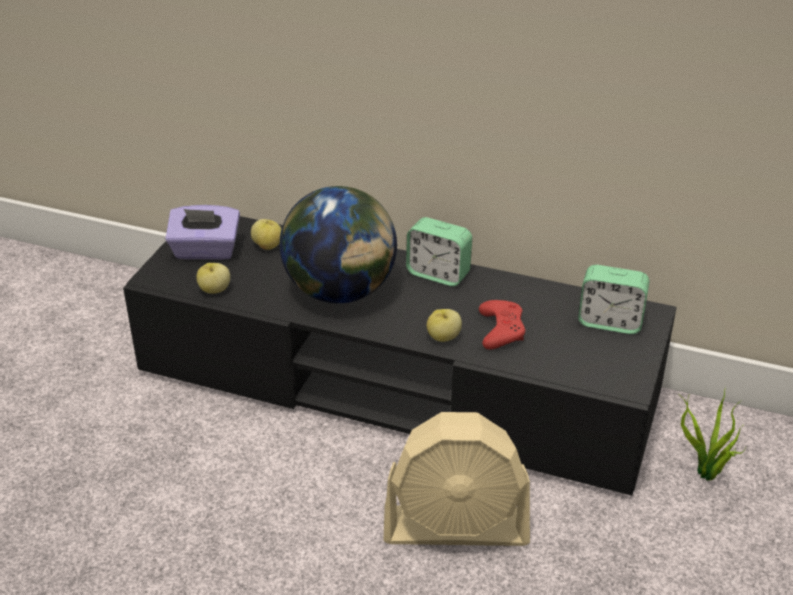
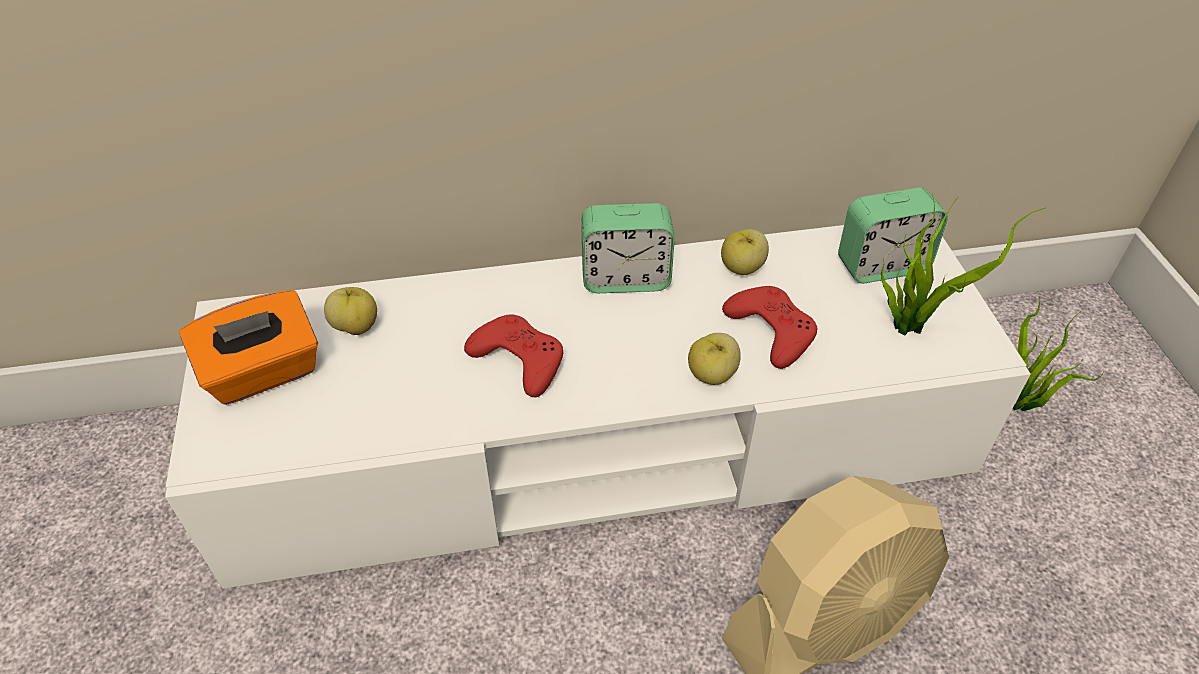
camera: 30 degrees left, 10 degrees up
black tv stand [123,216,677,496] -> white tv stand [165,225,1031,589]
purple tissue box [165,205,240,260] -> orange tissue box [179,290,318,405]
apple [196,263,230,294] -> apple moved to [721,229,769,275]
globe [280,186,397,303] -> red game controller [464,315,563,397]
none -> potted plant [881,193,1046,336]

